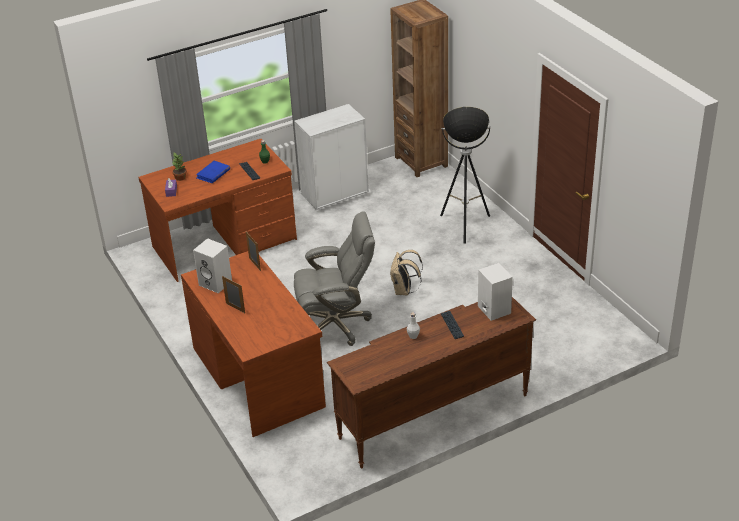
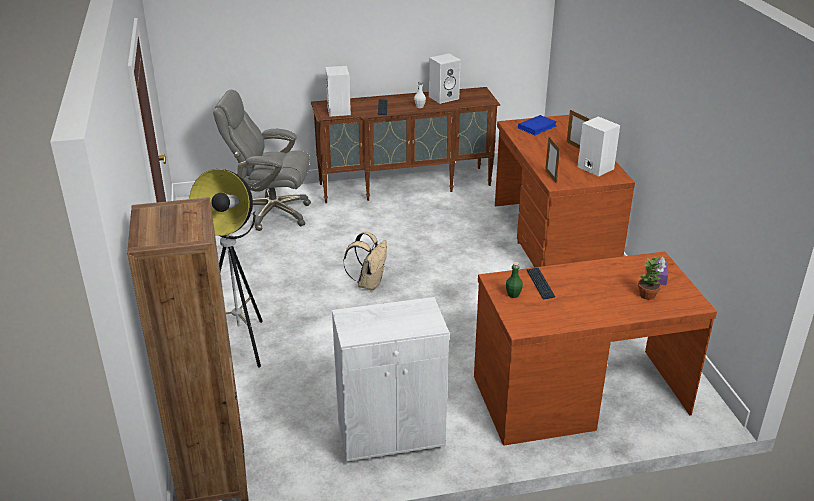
camera: 165 degrees left, 5 degrees down
blue book [196,161,230,183] -> blue book moved to [518,115,557,135]
grey office chair [294,211,375,346] -> grey office chair moved to [213,90,311,231]
none -> white speaker [429,54,461,104]

